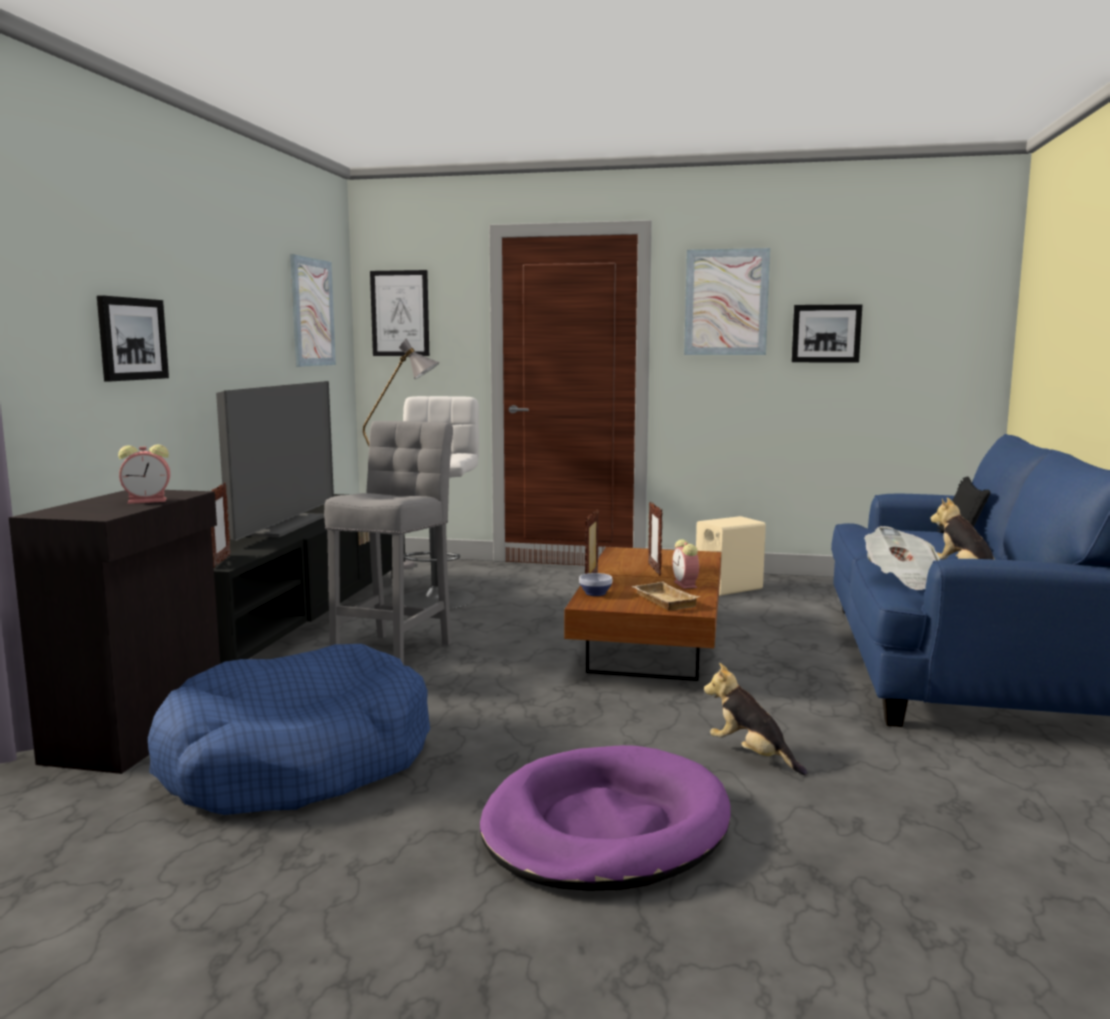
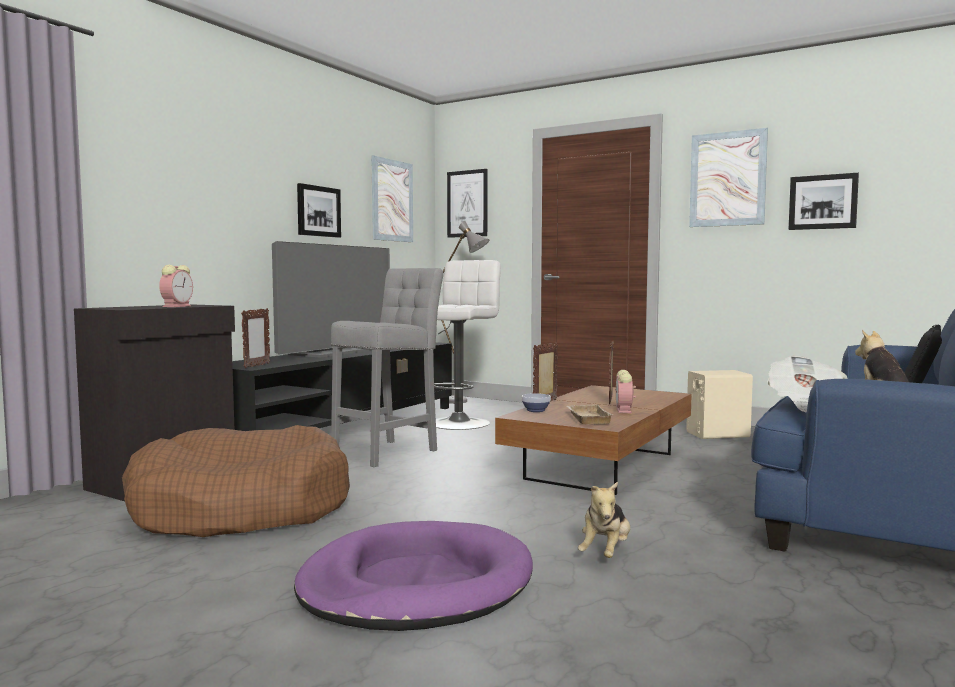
camera: 20 degrees right, 5 degrees down
picture [97,295,169,381] -> picture moved to [297,183,341,238]
alarm clock [118,444,170,504] -> alarm clock turned 75 degrees counterclockwise [159,265,193,307]
blue dog bed [148,644,430,815] -> brown dog bed [122,425,350,537]
plush toy [704,663,807,775] -> plush toy turned 135 degrees counterclockwise [578,482,630,558]

